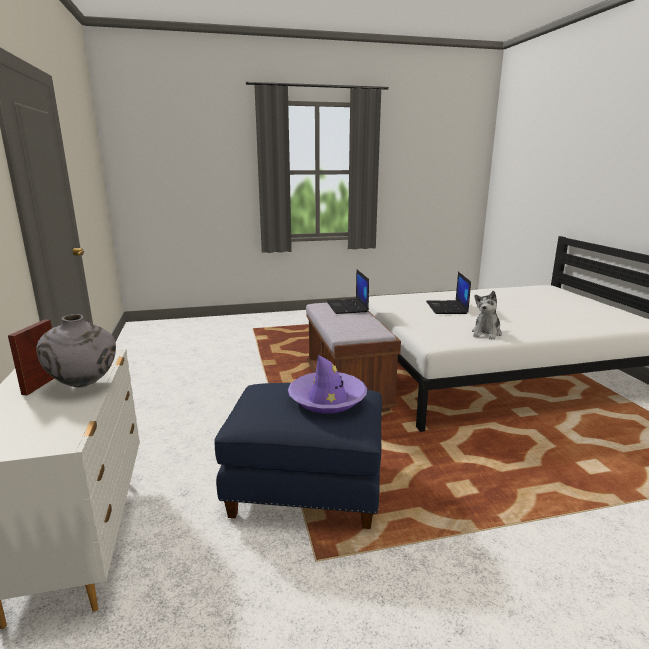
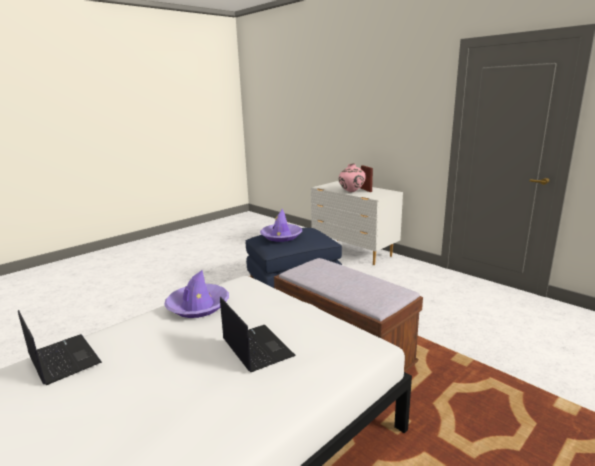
camera: 150 degrees right, 0 degrees up
grey vase [36,314,116,387] -> pink vase [339,163,366,192]
laptop [326,269,369,314] -> laptop moved to [18,310,102,385]
plush toy [472,291,502,340] -> purple hat [164,270,229,318]

